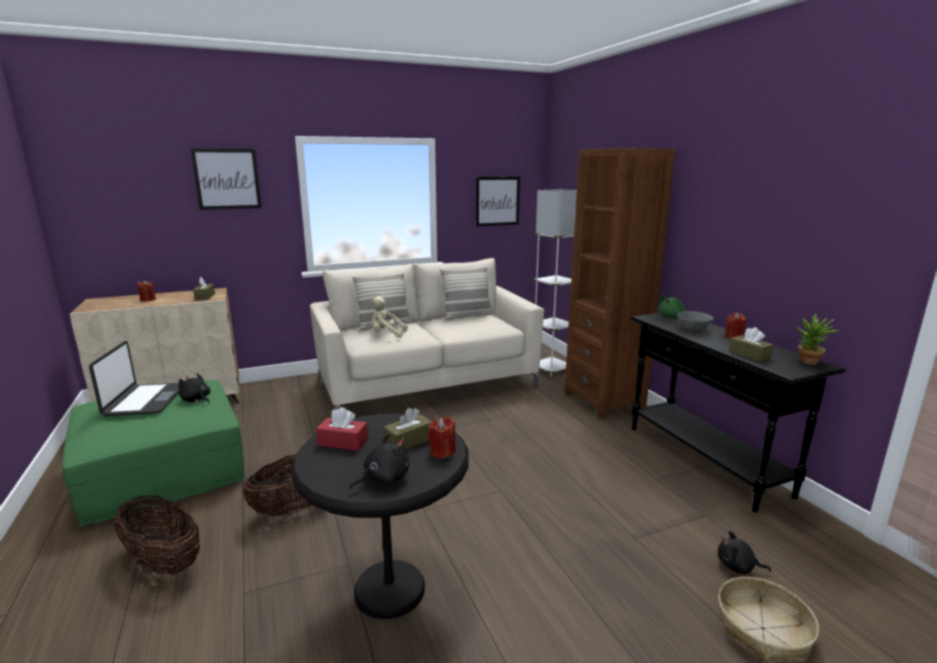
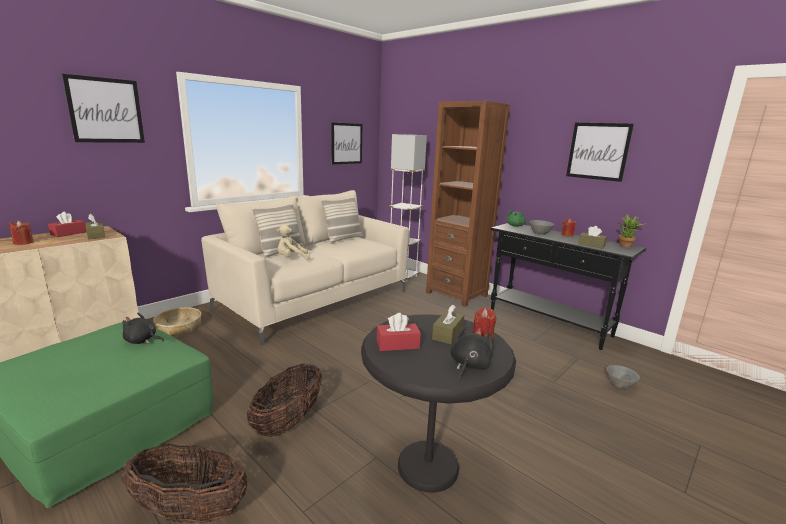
camera: 25 degrees left, 0 degrees up
laptop [89,341,179,416] -> none
black plush toy [717,531,772,574] -> grey bowl [607,365,640,389]
basket [718,577,819,662] -> basket moved to [153,307,201,336]
none -> red tissue box [48,212,86,237]
none -> picture [566,123,634,182]

